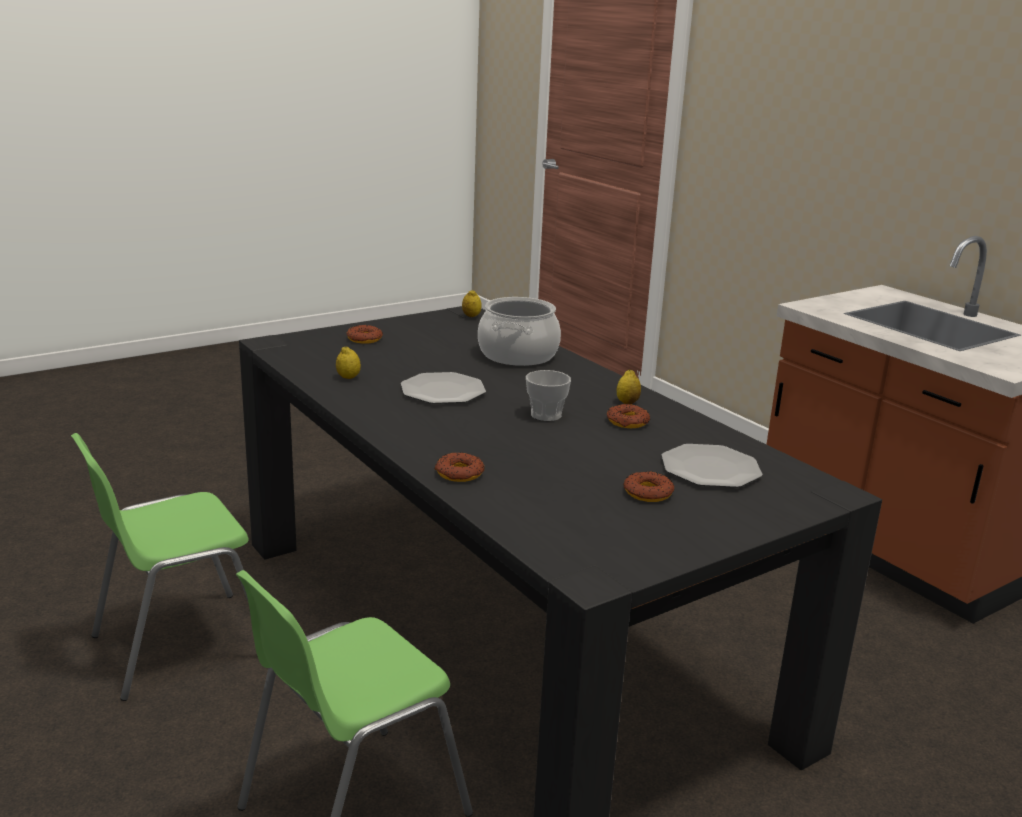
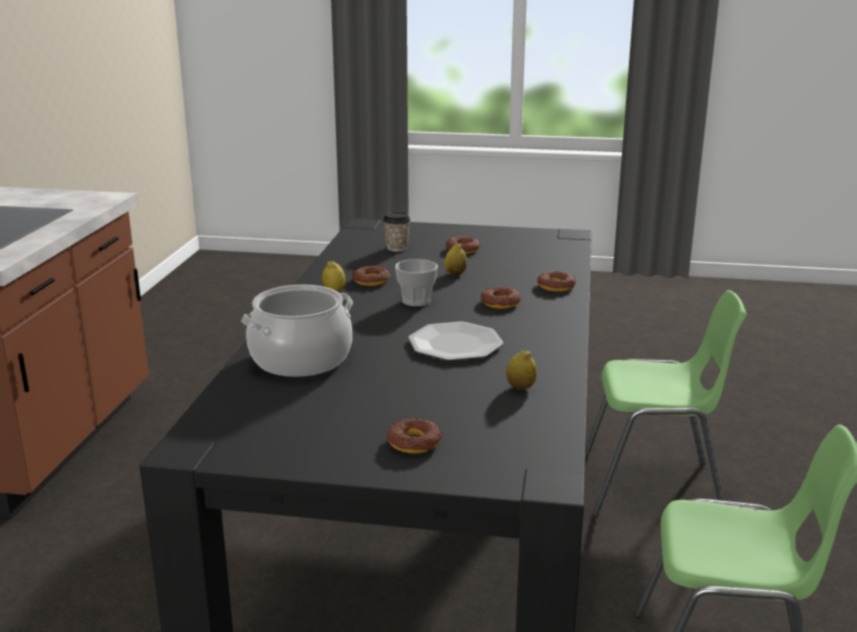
camera: 135 degrees left, 0 degrees up
lemon [462,290,481,317] -> lemon moved to [444,243,467,276]
plate [661,444,762,488] -> cup [383,211,411,251]
none -> donut [481,286,521,309]

